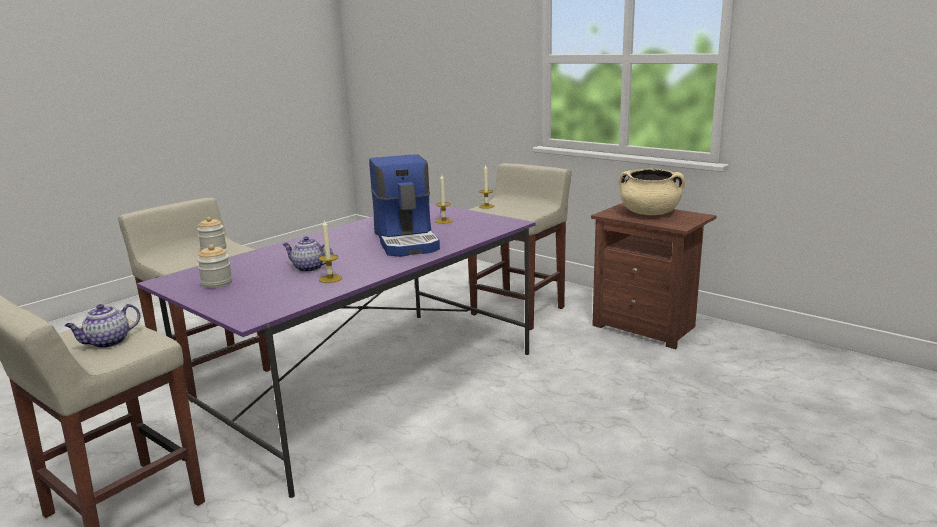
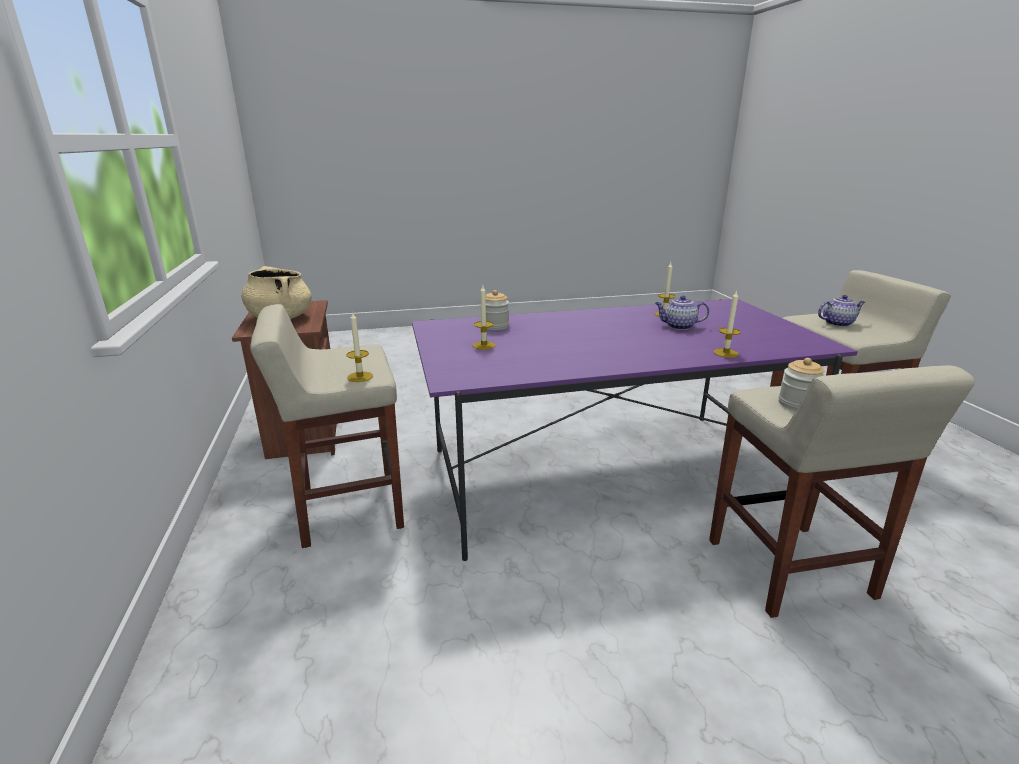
camera: 145 degrees left, 5 degrees up
jar [197,244,232,288] -> jar moved to [486,290,509,330]
teapot [282,237,333,272] -> teapot turned 135 degrees clockwise [655,296,709,330]
coffee machine [369,154,440,257] -> none
none -> candle [713,290,741,358]

